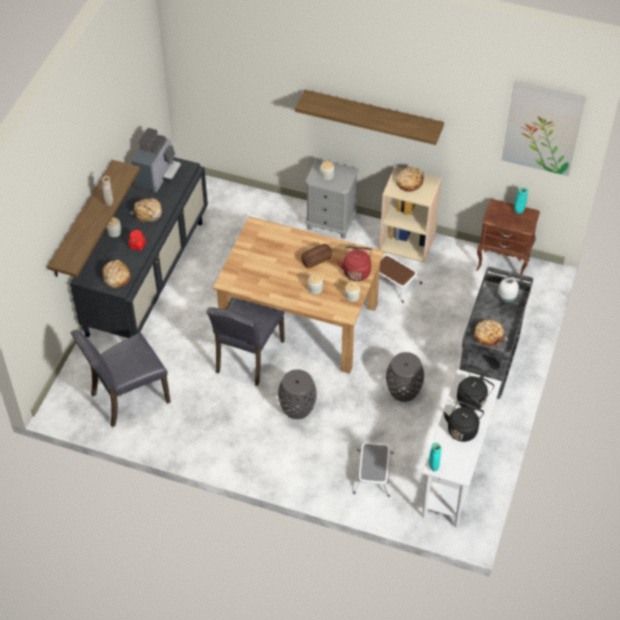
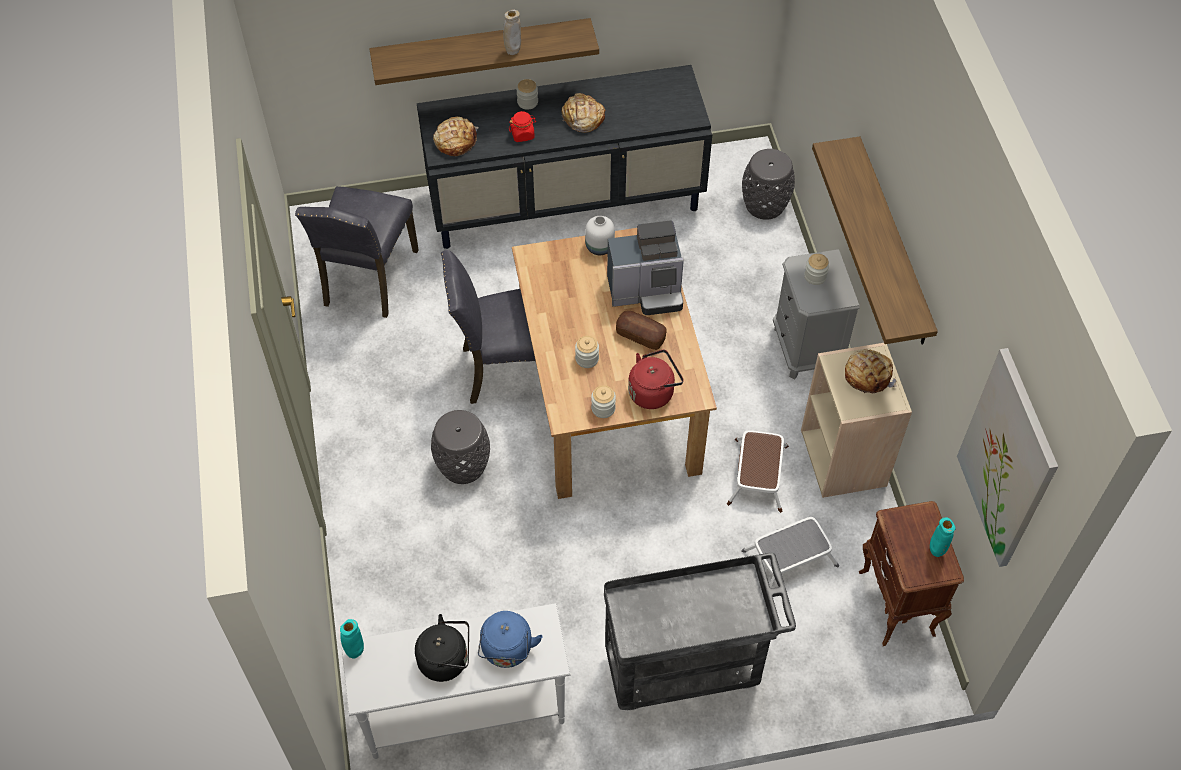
camera: 60 degrees right, 5 degrees up
grey chair [70,330,171,427] -> grey chair turned 105 degrees counterclockwise [295,186,419,318]
coffee machine [131,128,182,193] -> coffee machine moved to [607,220,684,315]
grey step ladder [353,443,394,498] -> grey step ladder moved to [741,517,839,588]
grey stool [386,352,424,402] -> grey stool moved to [742,149,795,220]
black kettle [457,375,494,410] -> blue kettle [478,611,543,668]
bread [474,320,508,347] -> none
white vase [498,278,519,304] -> white vase moved to [585,216,615,255]

